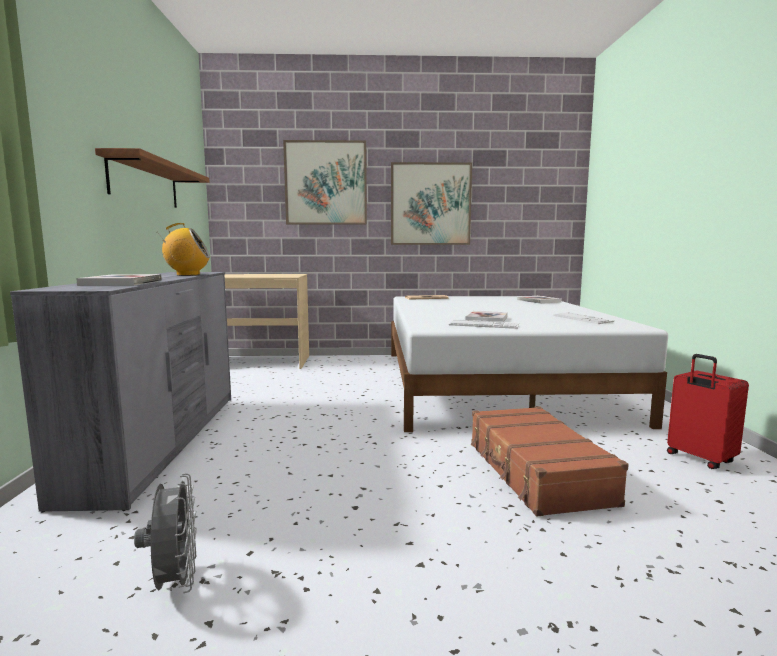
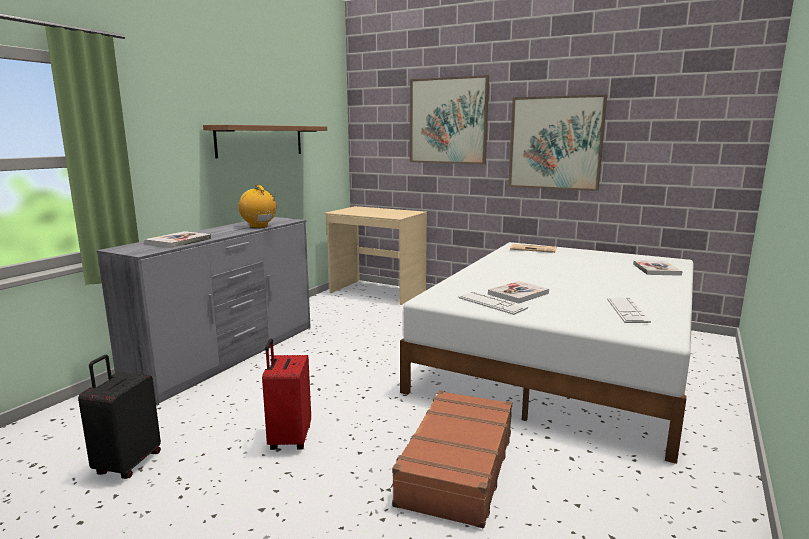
camera: 30 degrees right, 5 degrees up
grey fan [134,473,197,593] -> black suitcase [78,355,161,479]
radio [157,223,210,276] -> radio turned 150 degrees counterclockwise [239,185,276,228]
red suitcase [667,354,749,469] -> red suitcase moved to [262,339,311,450]

